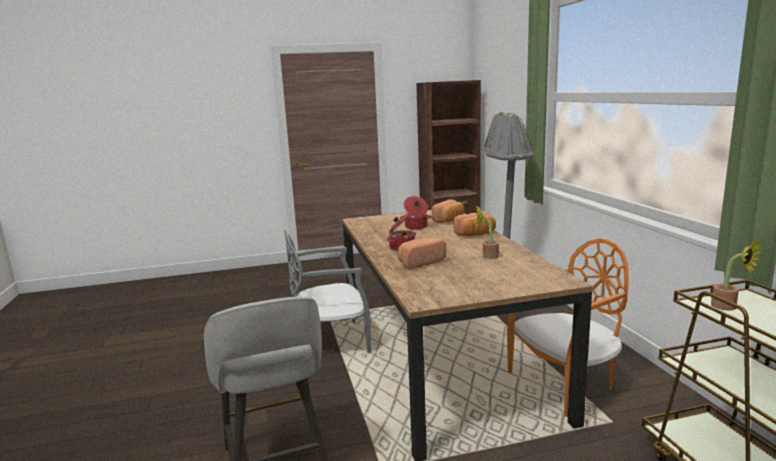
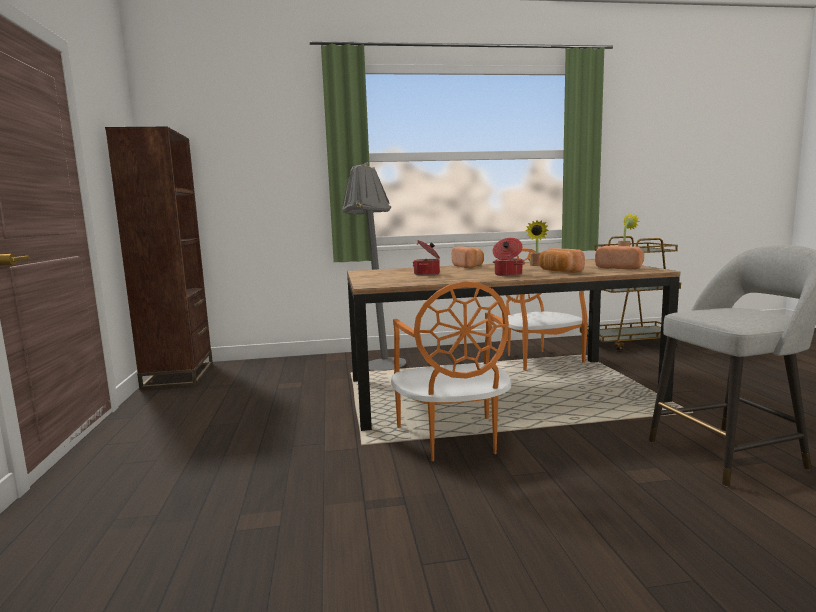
camera: 85 degrees left, 5 degrees down
grey chair [284,230,371,353] -> orange chair [391,281,511,461]
bread [432,199,464,223] -> bread moved to [595,246,644,270]

